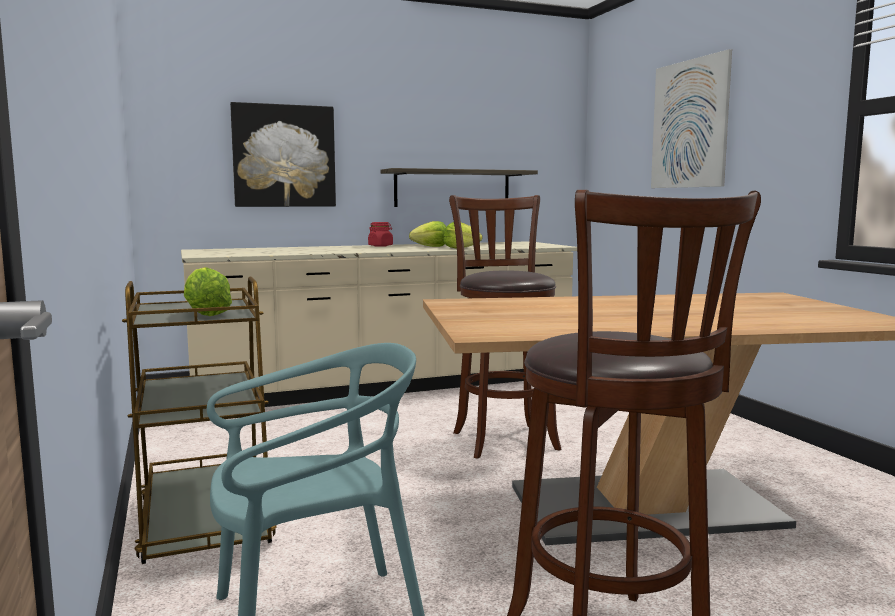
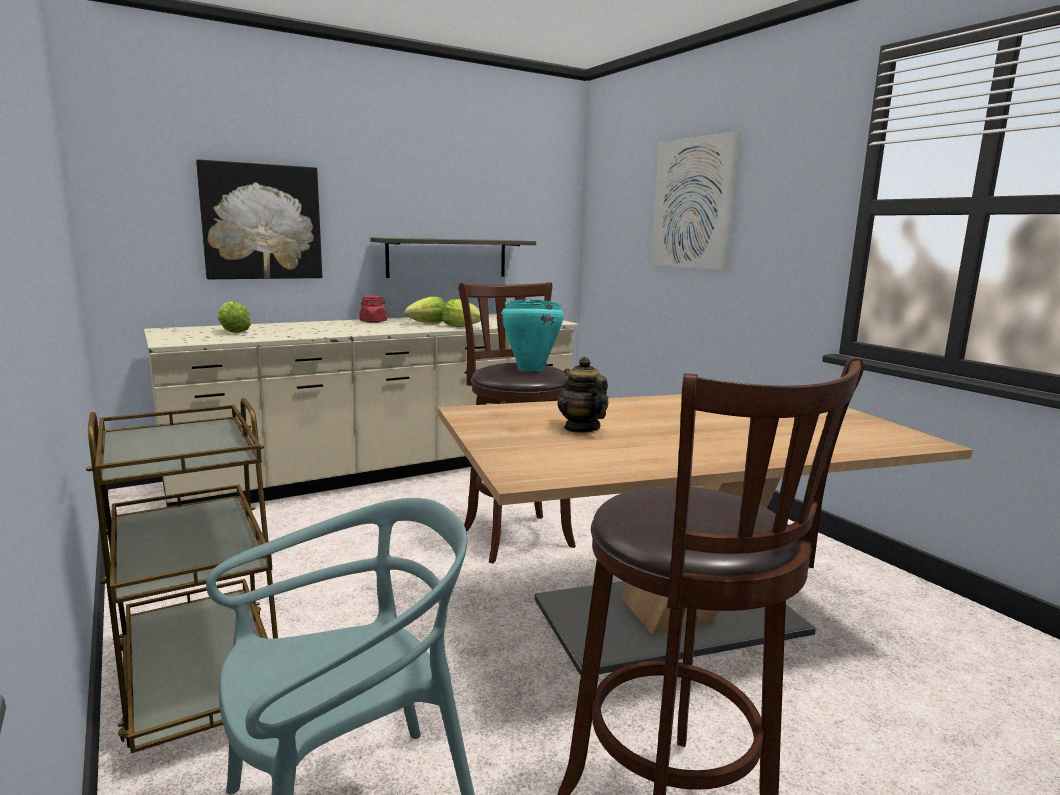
camera: 10 degrees left, 5 degrees up
lettuce [184,267,232,316] -> lettuce moved to [218,301,251,333]
none -> turquoise cooking pot [501,299,564,371]
none -> teapot [557,357,608,433]

